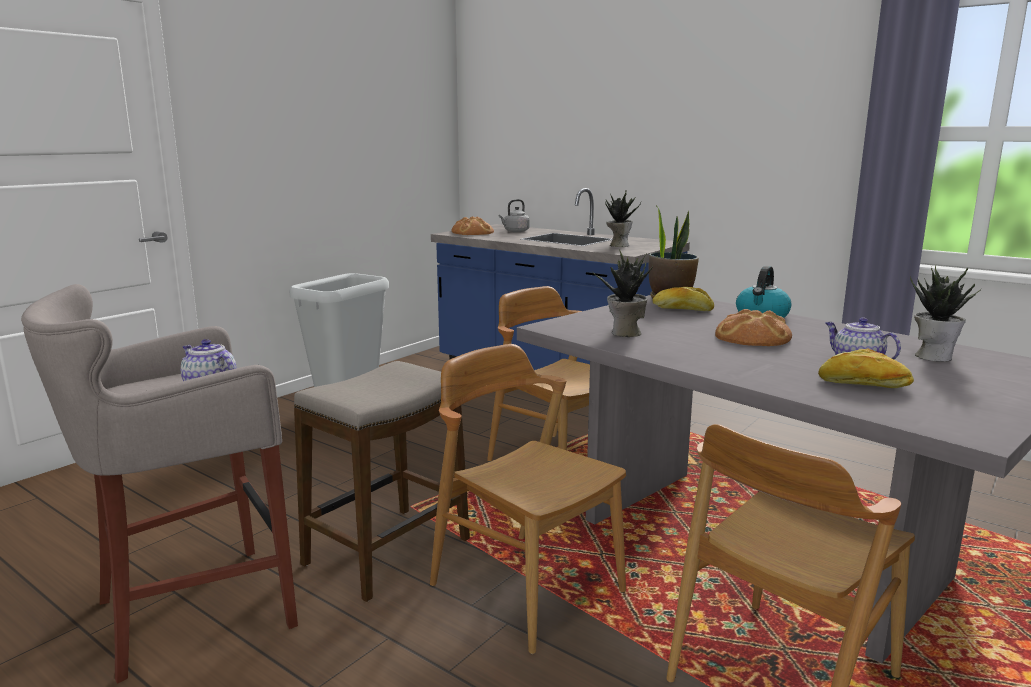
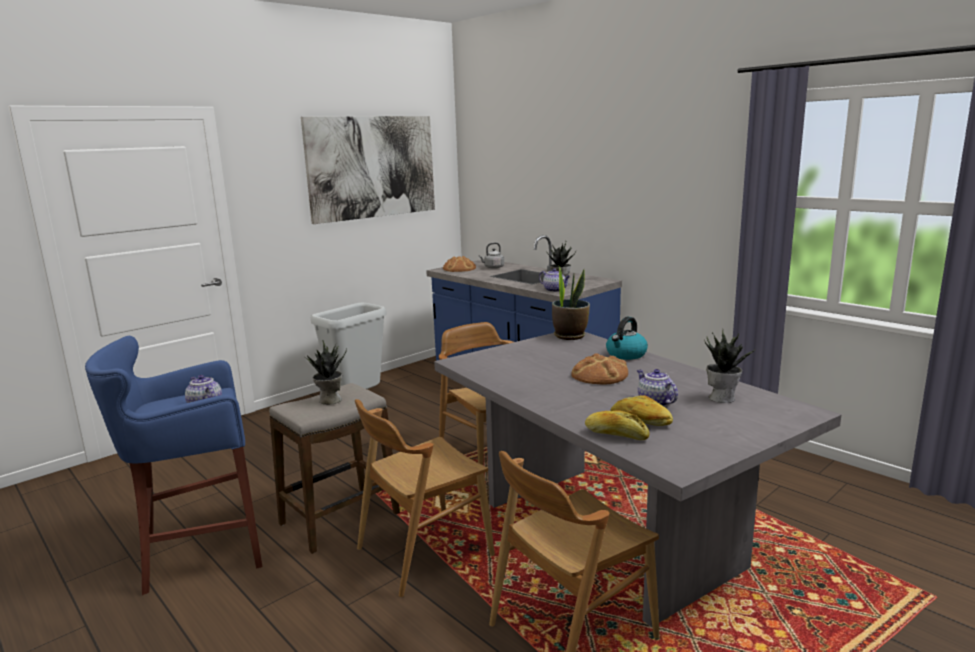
camera: 10 degrees right, 0 degrees up
grey stool [21,284,298,684] -> blue stool [85,336,263,595]
brown chair [430,344,626,654] -> brown chair turned 90 degrees counterclockwise [355,399,495,597]
potted plant [593,250,654,337] -> potted plant moved to [304,340,347,405]
bread [653,287,714,311] -> bread moved to [585,410,649,440]
none -> picture [301,116,435,224]
none -> teapot [539,268,570,292]

